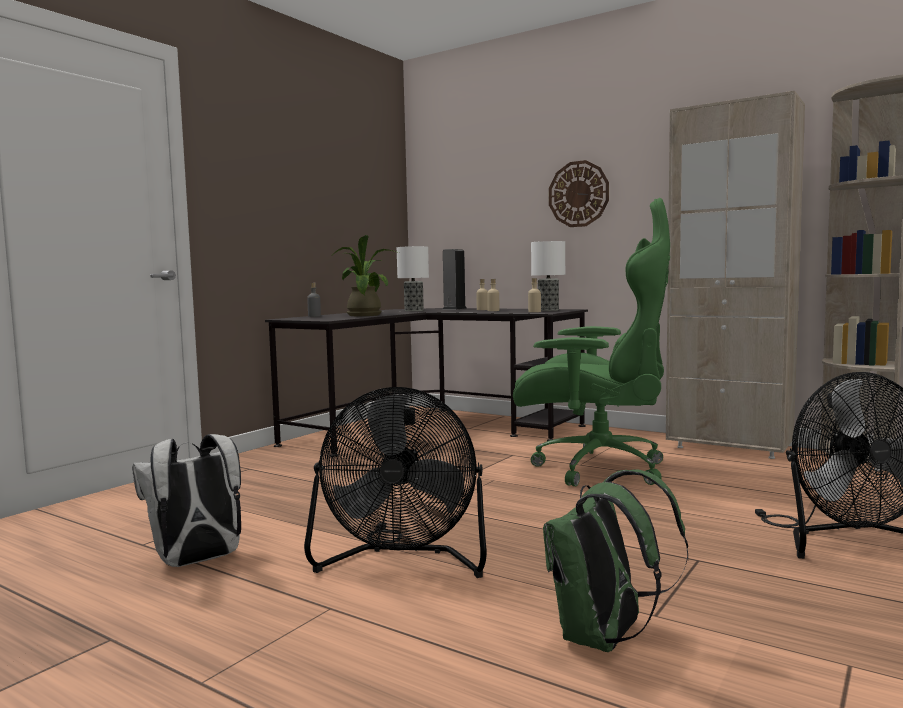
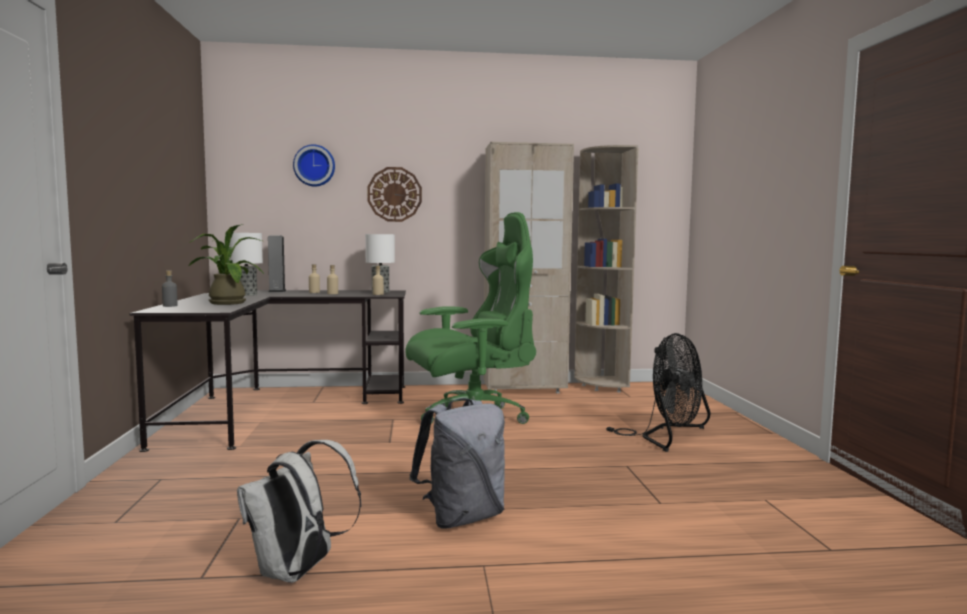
camera: 40 degrees left, 0 degrees up
black fan [304,387,487,578] -> grey backpack [409,398,505,529]
green backpack [543,469,688,652] -> none
none -> wall clock [293,144,335,186]

